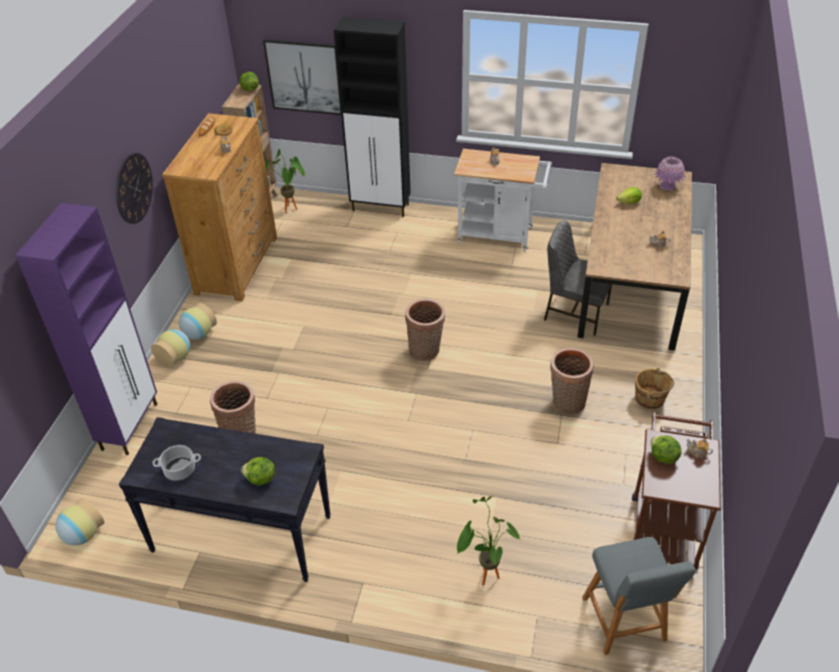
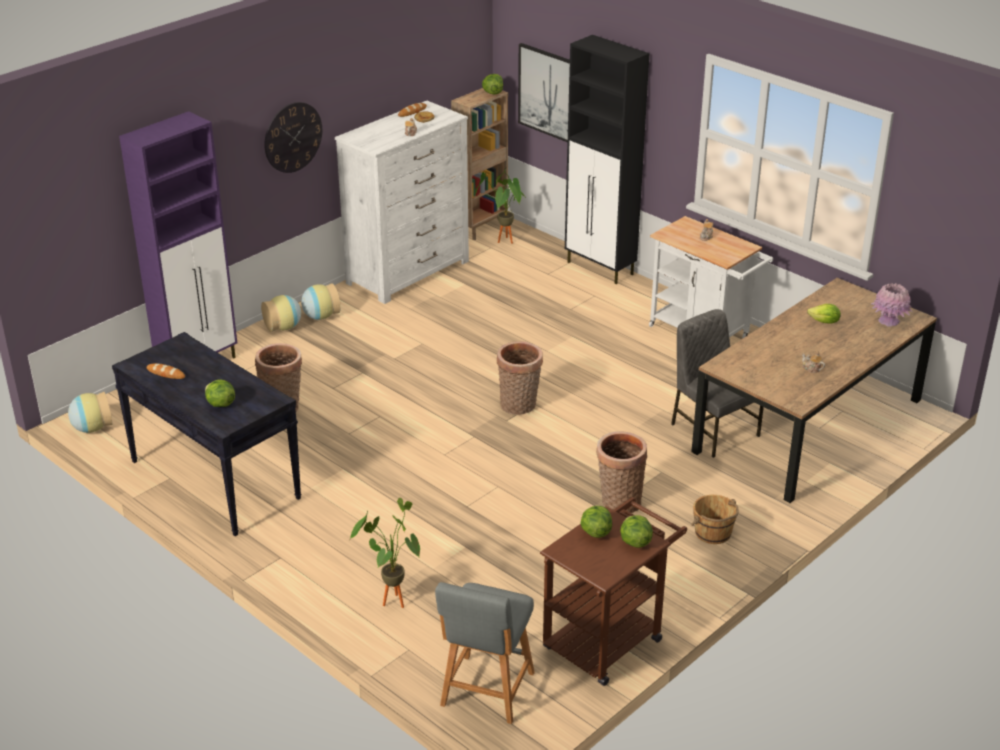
camera: 30 degrees right, 10 degrees down
cooking pot [152,445,201,481] -> bread [147,363,185,379]
brown dresser [162,113,277,302] -> white dresser [335,101,469,304]
teapot [687,438,713,458] -> lettuce [620,515,653,548]

